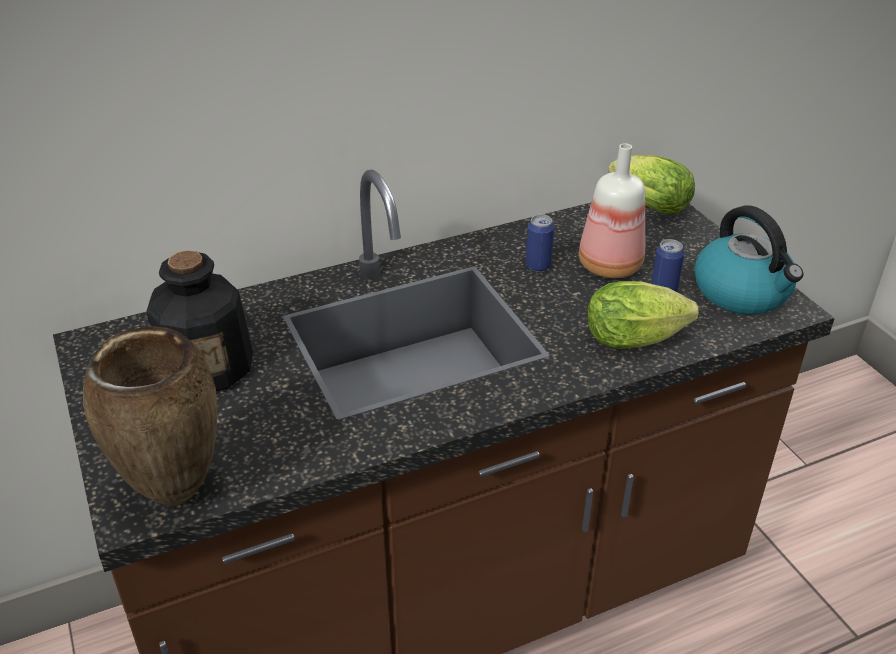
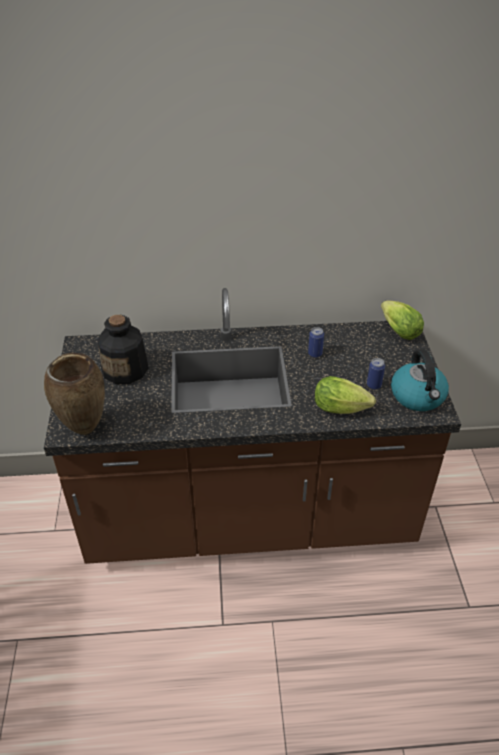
camera: 20 degrees right, 5 degrees up
bottle [579,143,645,278] -> none

